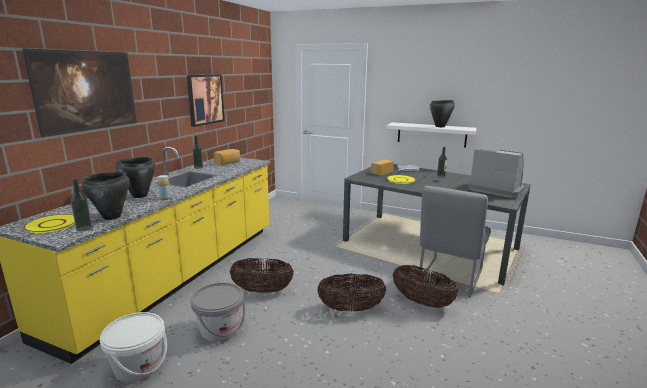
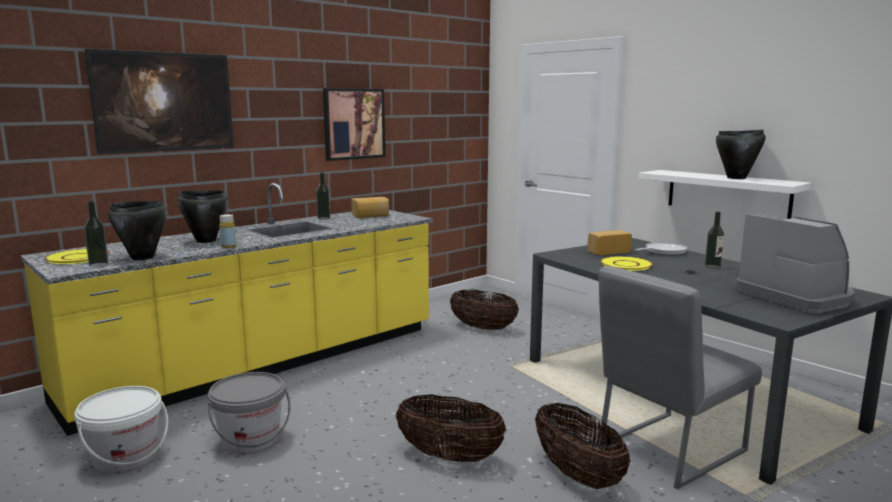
camera: 25 degrees right, 5 degrees down
basket [229,258,294,293] -> basket moved to [450,290,519,330]

